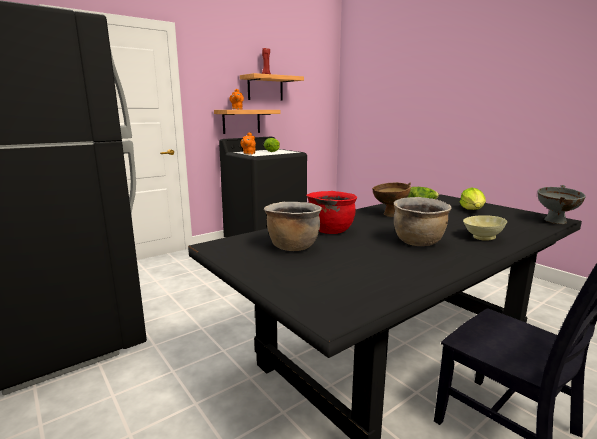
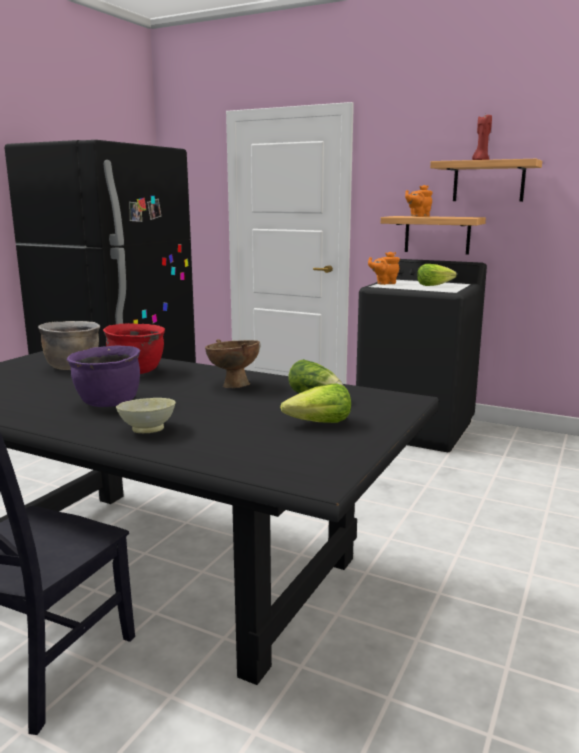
camera: 65 degrees right, 0 degrees up
brown cooking pot [394,197,452,246] -> purple cooking pot [67,345,140,407]
grey bowl [538,185,586,224] -> none

